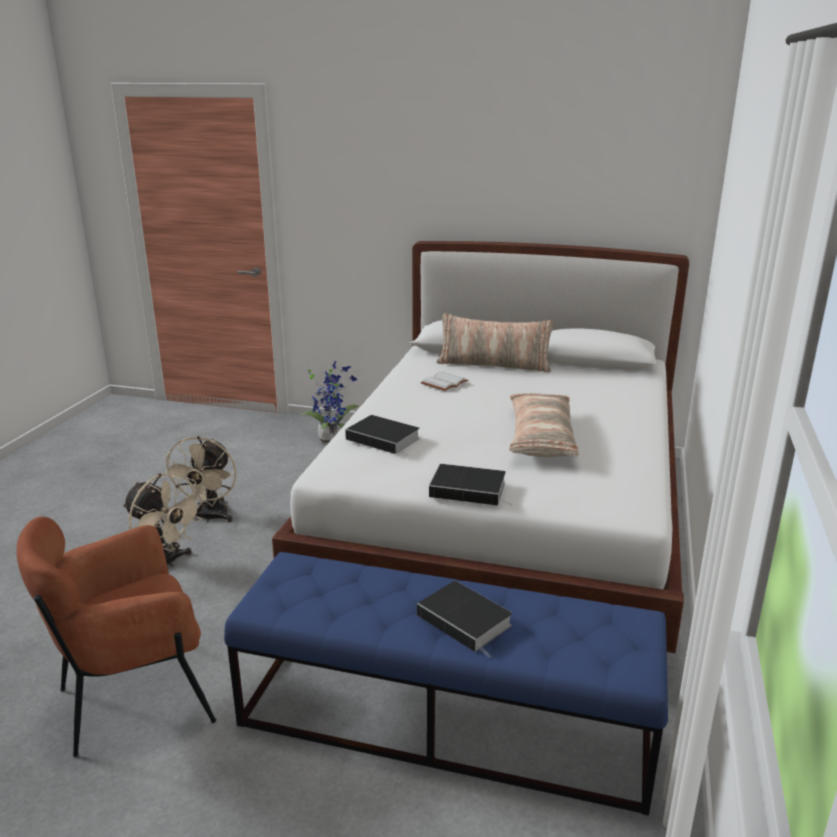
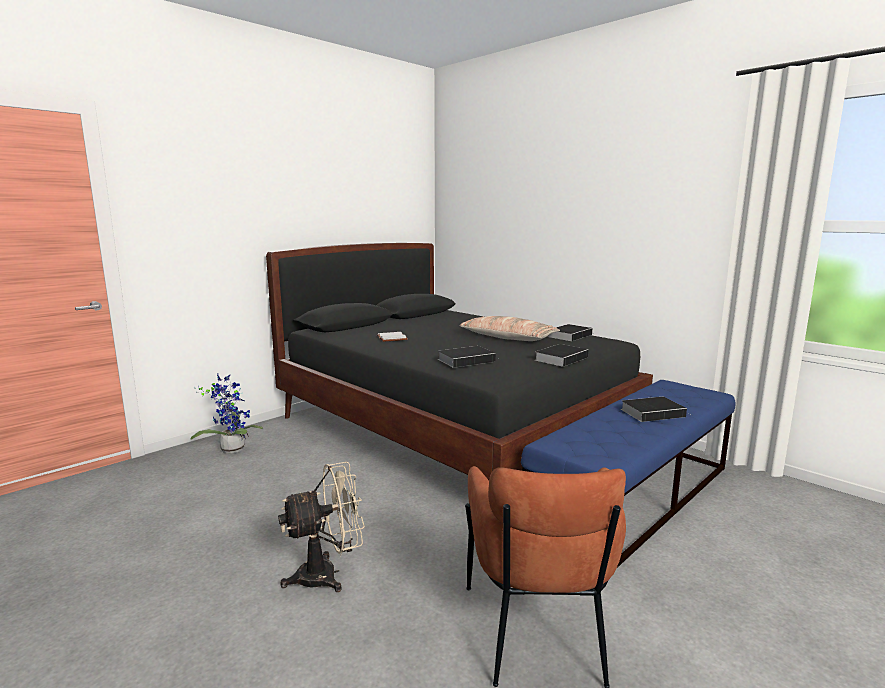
camera: 60 degrees left, 10 degrees down
beige fan [162,436,237,523] -> none
white bed [272,241,689,653] -> black bed [266,243,653,480]
pillow [436,313,554,372] -> none
none -> book [548,324,592,341]

